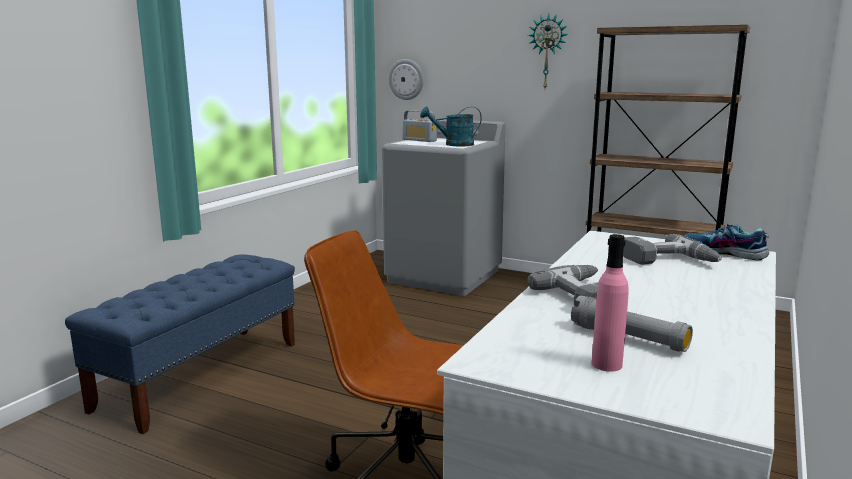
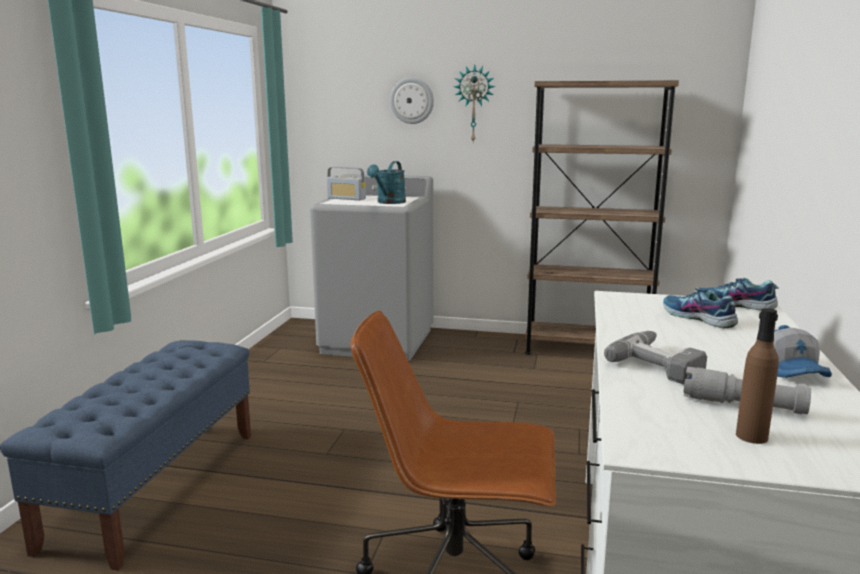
camera: 15 degrees left, 0 degrees up
wall clock [389,59,424,100] -> wall clock moved to [390,77,434,124]
turquoise watering can [420,107,482,146] -> turquoise watering can turned 45 degrees counterclockwise [367,161,406,204]
pink bottle [592,234,629,372] -> brown bottle [736,308,779,444]
power drill [623,234,722,265] -> shoe [663,289,738,328]
none -> cap [774,325,832,378]

